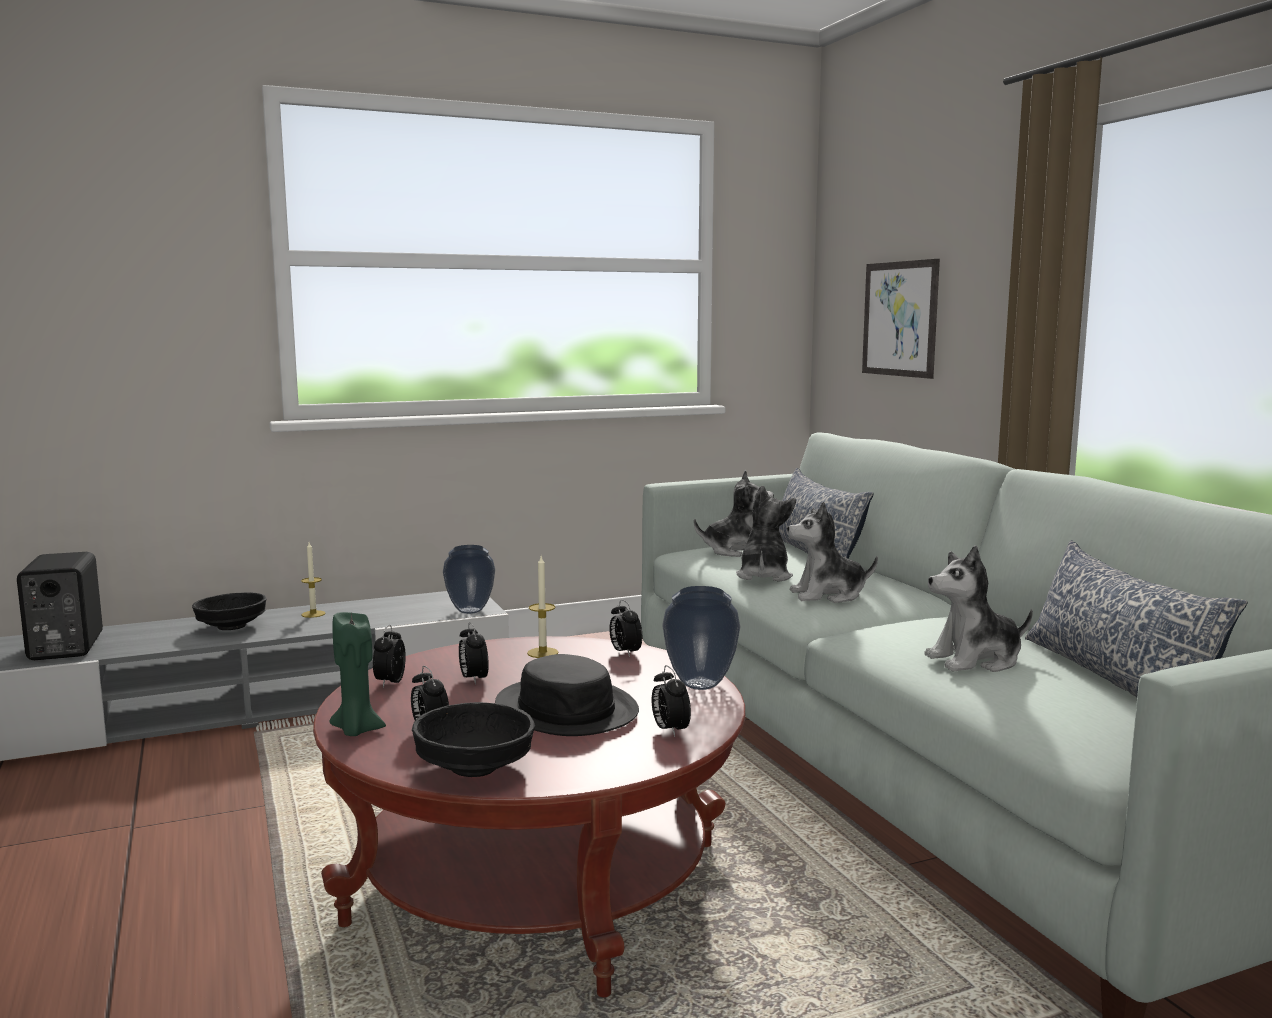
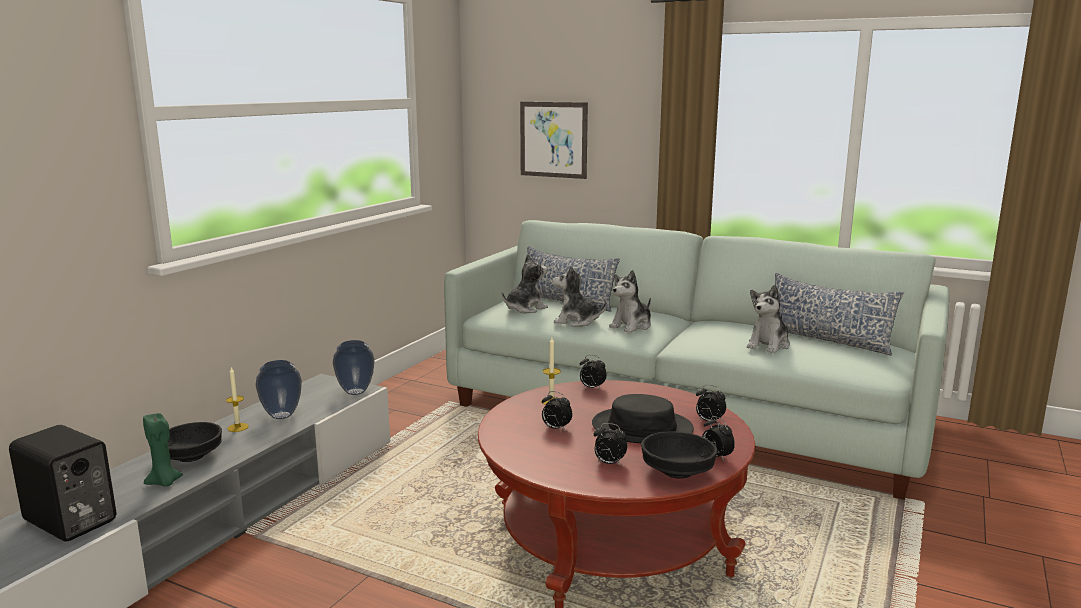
camera: 40 degrees left, 5 degrees up
green candle [329,612,386,736] -> green candle moved to [143,413,183,486]
alarm clock [373,625,406,688] -> alarm clock moved to [702,416,735,461]
vase [662,586,740,690] -> vase moved to [255,360,302,419]
plush toy [736,486,796,582] -> plush toy turned 45 degrees counterclockwise [553,265,607,327]

